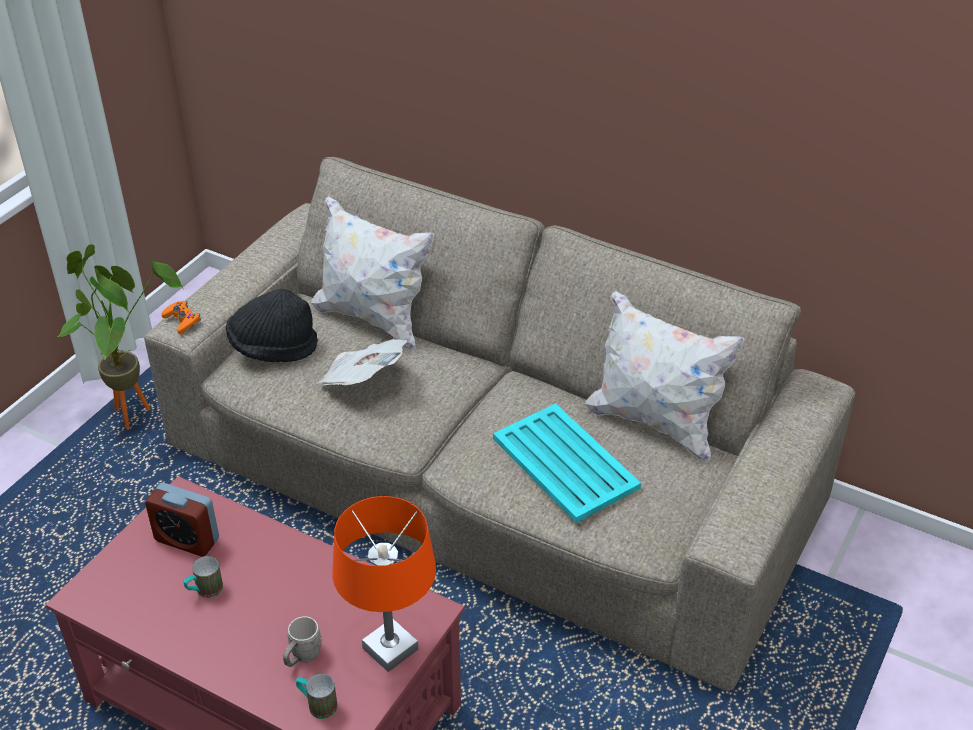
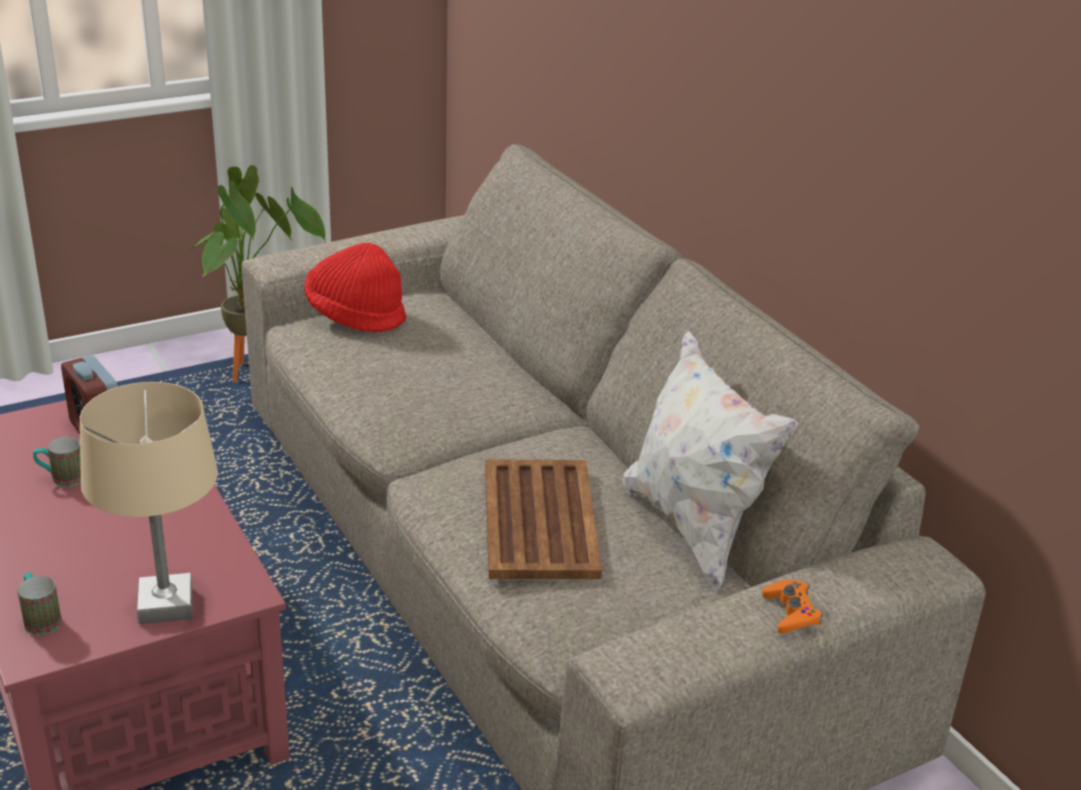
camera: 30 degrees right, 10 degrees down
orange game controller [162,301,201,334] -> orange game controller moved to [762,580,823,634]
black hat [226,288,318,362] -> red hat [304,243,406,332]
grey mug [283,616,322,667] -> none
white pillow [311,196,434,352] -> none
newspaper [319,339,407,385] -> none
orange table lamp [332,496,436,672] -> beige table lamp [80,382,218,624]
turquoise tray [493,403,641,523] -> brown tray [485,459,602,579]

